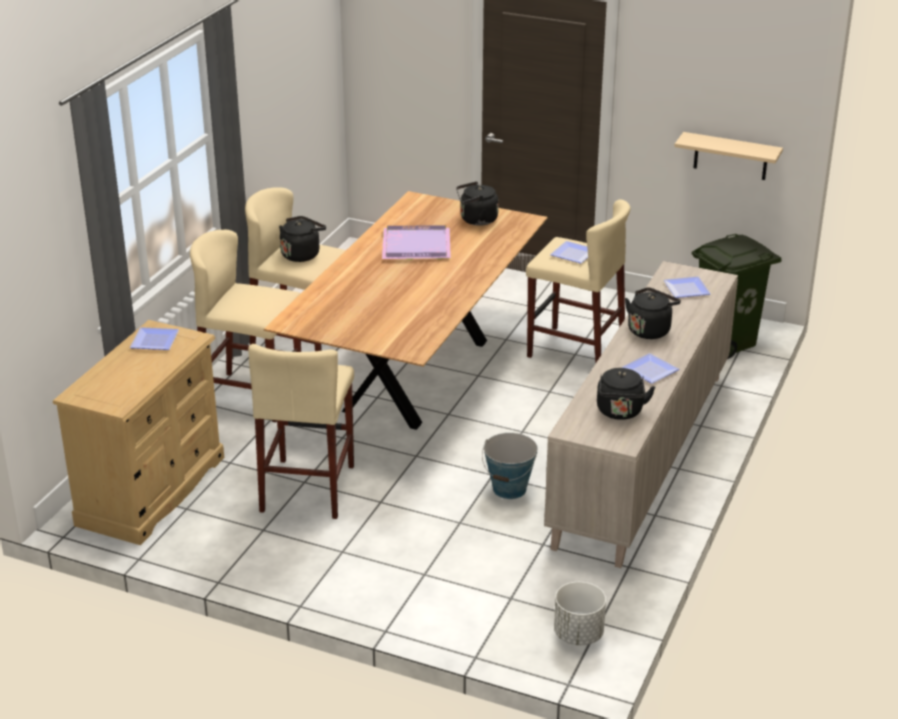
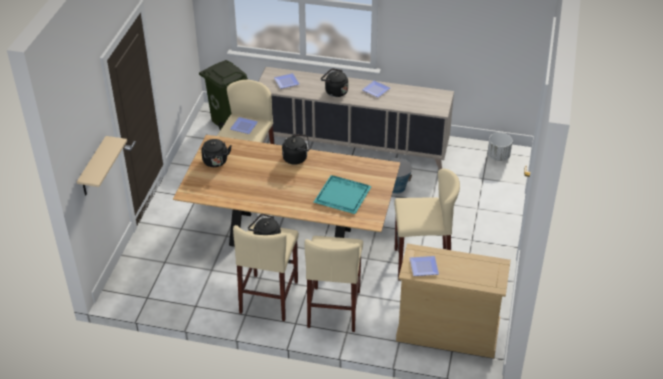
camera: 100 degrees left, 10 degrees up
purple tray [382,225,451,260] -> none
black kettle [597,368,655,420] -> black kettle moved to [282,134,310,165]
beige shelf [674,132,783,180] -> beige shelf moved to [77,136,127,196]
none -> turquoise tray [313,175,372,214]

